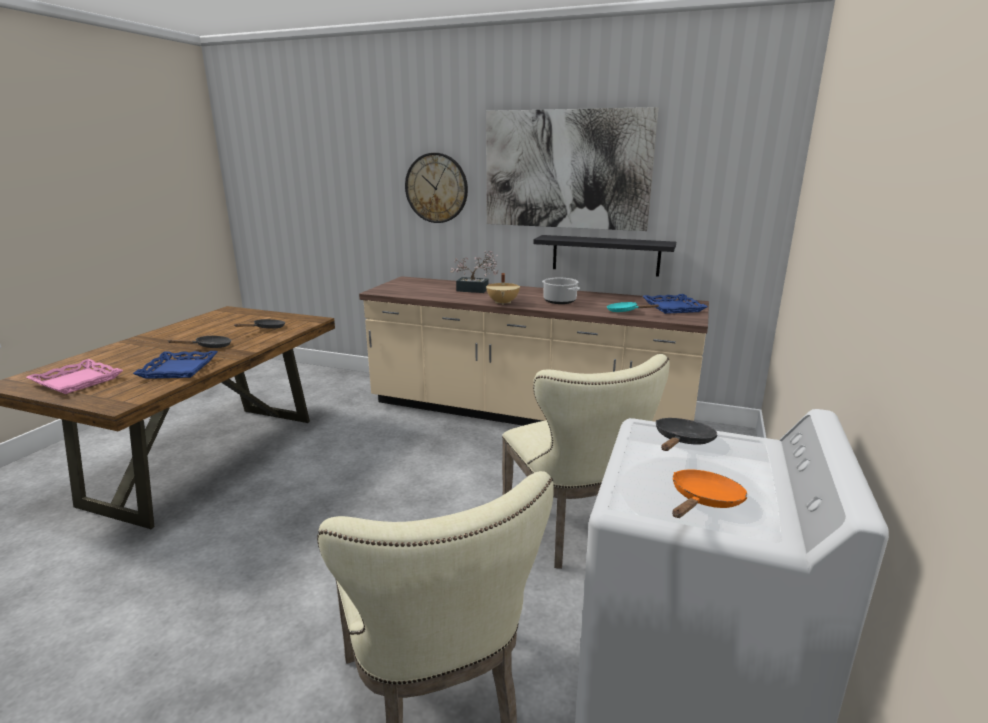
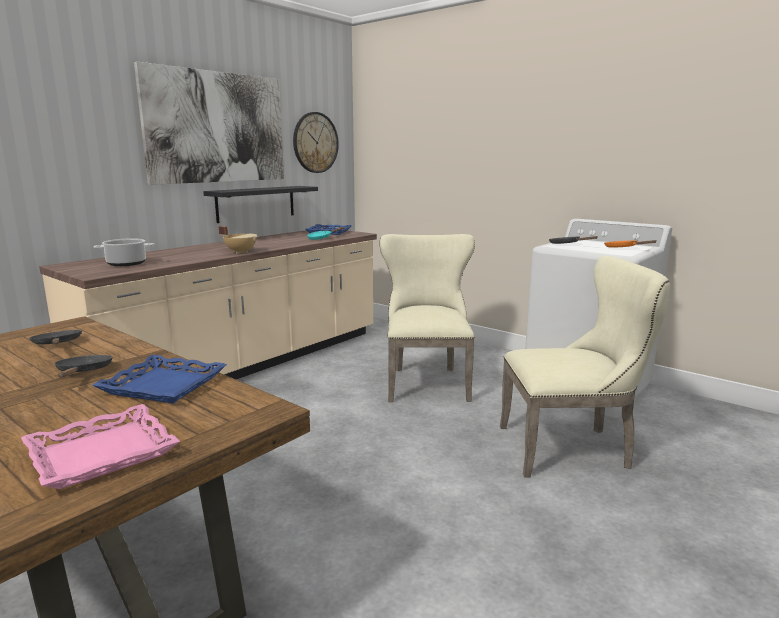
camera: 70 degrees left, 5 degrees down
wall clock [405,153,468,223] -> wall clock moved to [293,112,339,173]
potted plant [450,251,498,293] -> none
beige chair [502,354,670,569] -> beige chair turned 90 degrees counterclockwise [380,234,475,402]
cooking pot [542,277,580,304] -> cooking pot moved to [93,238,154,266]

